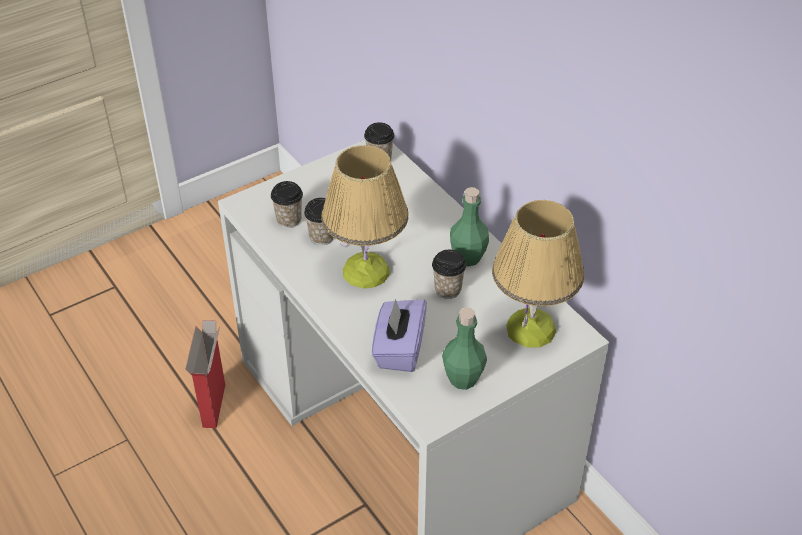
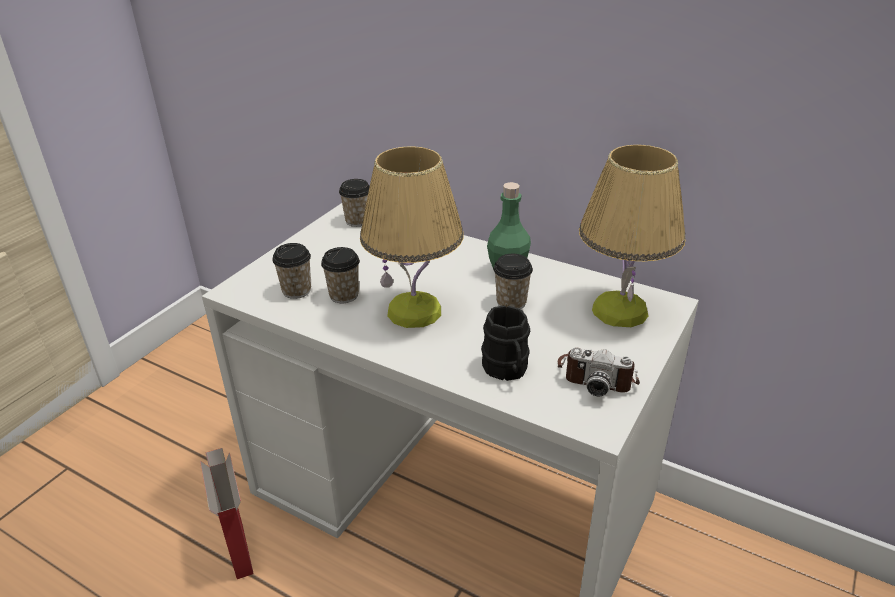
camera: 25 degrees left, 10 degrees down
purple tissue box [372,299,427,372] -> black mug [481,305,530,381]
green bottle [442,307,487,390] -> camera [558,347,640,396]

